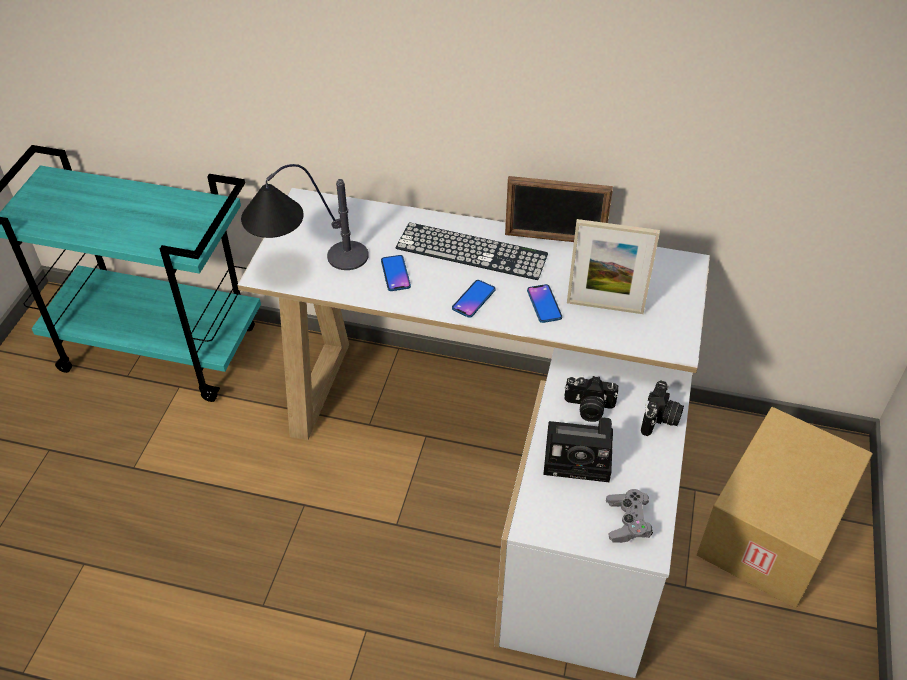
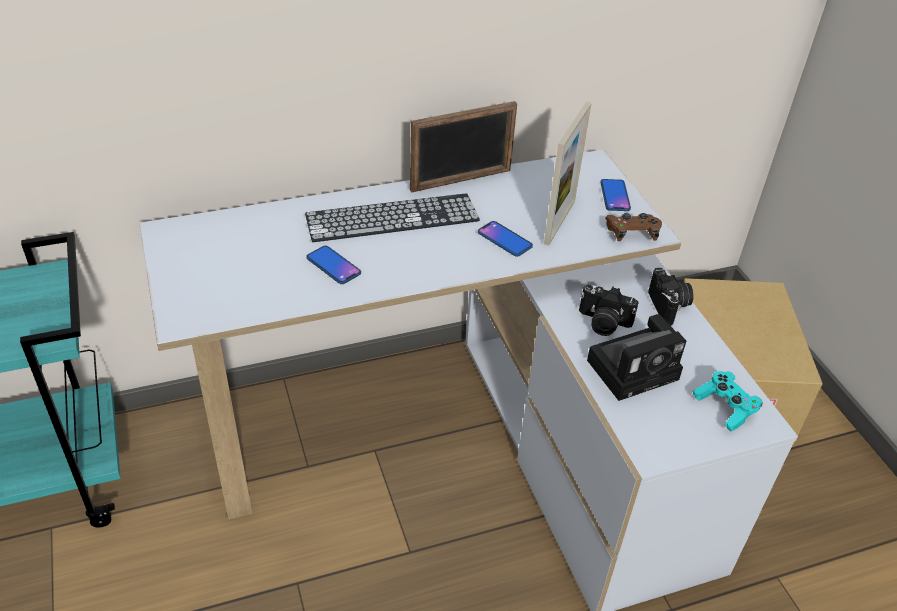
camera: 35 degrees left, 5 degrees down
table lamp [241,164,369,270] -> none
phone [452,280,495,318] -> phone moved to [600,179,631,211]
camera [564,376,619,422] -> camera turned 45 degrees clockwise [579,285,639,336]
picture frame [567,219,660,314] -> picture frame turned 45 degrees counterclockwise [544,102,591,246]
grey game controller [606,489,653,543] -> turquoise game controller [693,371,763,431]
none -> brown game controller [605,213,662,241]

